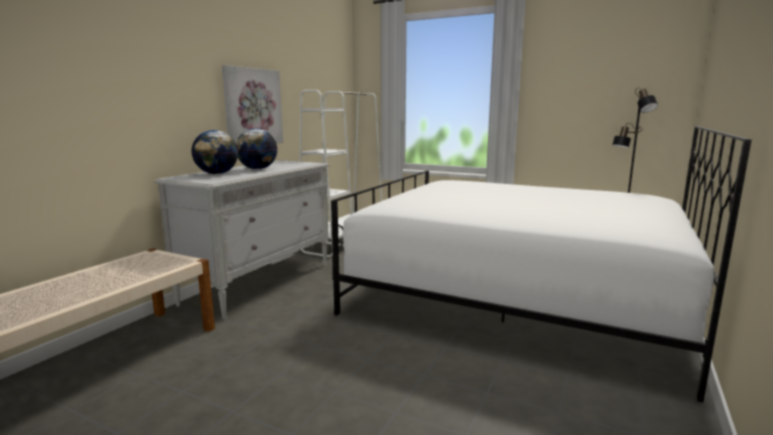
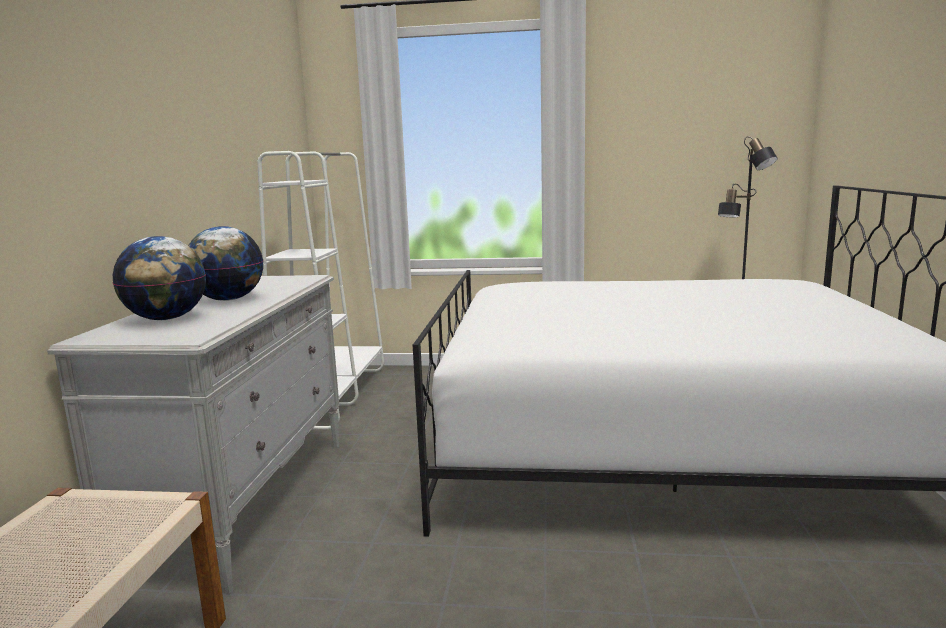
camera: 20 degrees left, 0 degrees up
picture [222,65,283,144] -> none

